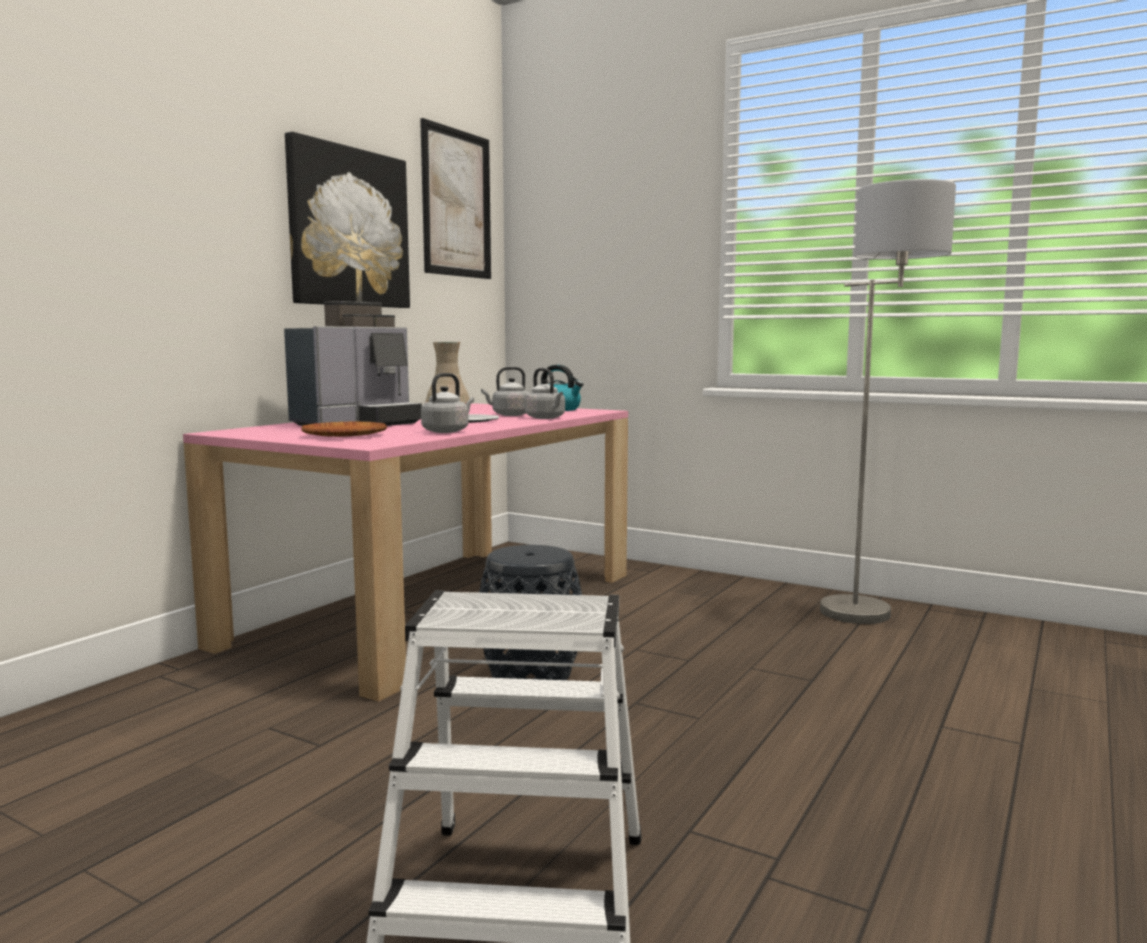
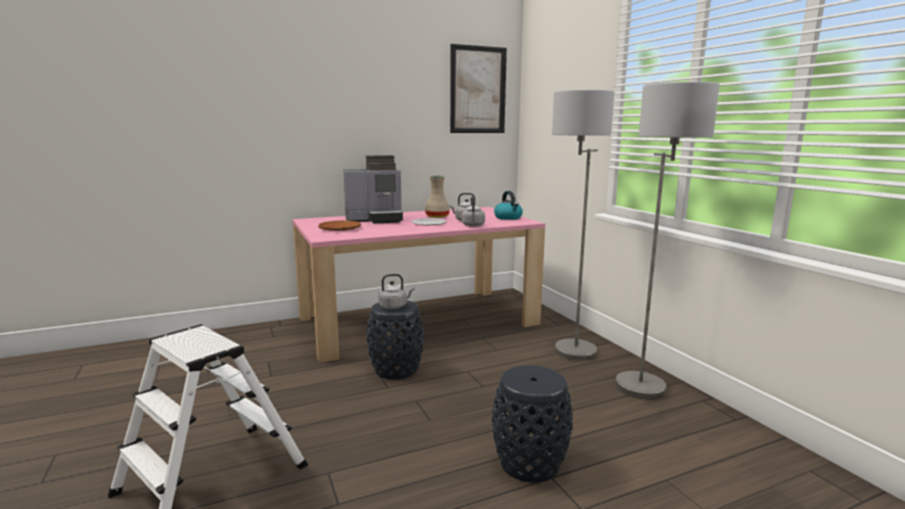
camera: 35 degrees right, 5 degrees up
picture [285,132,410,308] -> none
grey kettle [421,373,474,433] -> grey kettle moved to [378,274,415,309]
none -> black stool [492,365,573,483]
none -> grey floor lamp [552,90,614,361]

